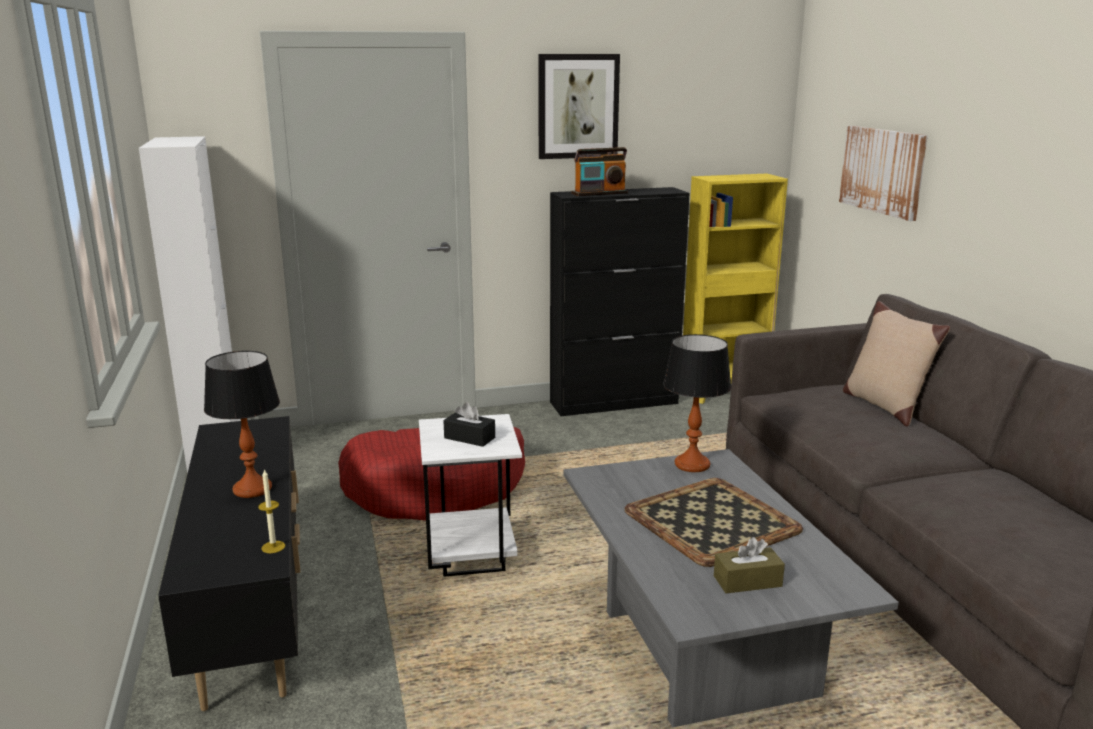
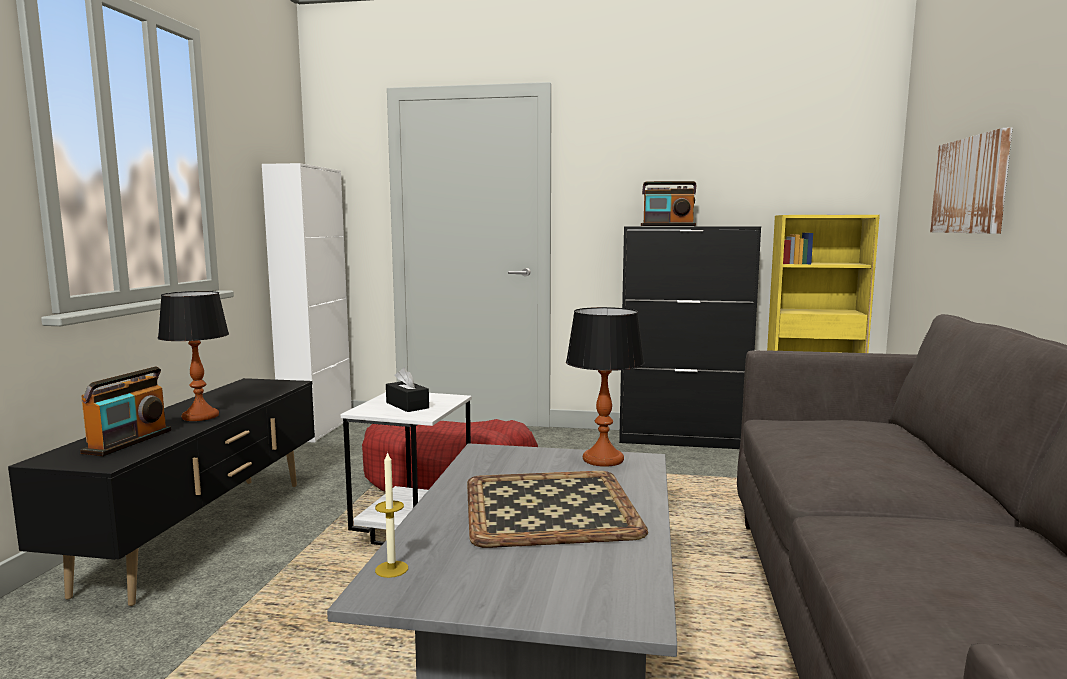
camera: 25 degrees right, 10 degrees down
candle [258,469,285,553] -> candle moved to [375,451,408,578]
picture [538,54,620,159] -> none
brown tissue box [714,537,785,593] -> none
beige pillow [843,301,950,427] -> none
none -> radio [80,366,171,456]

